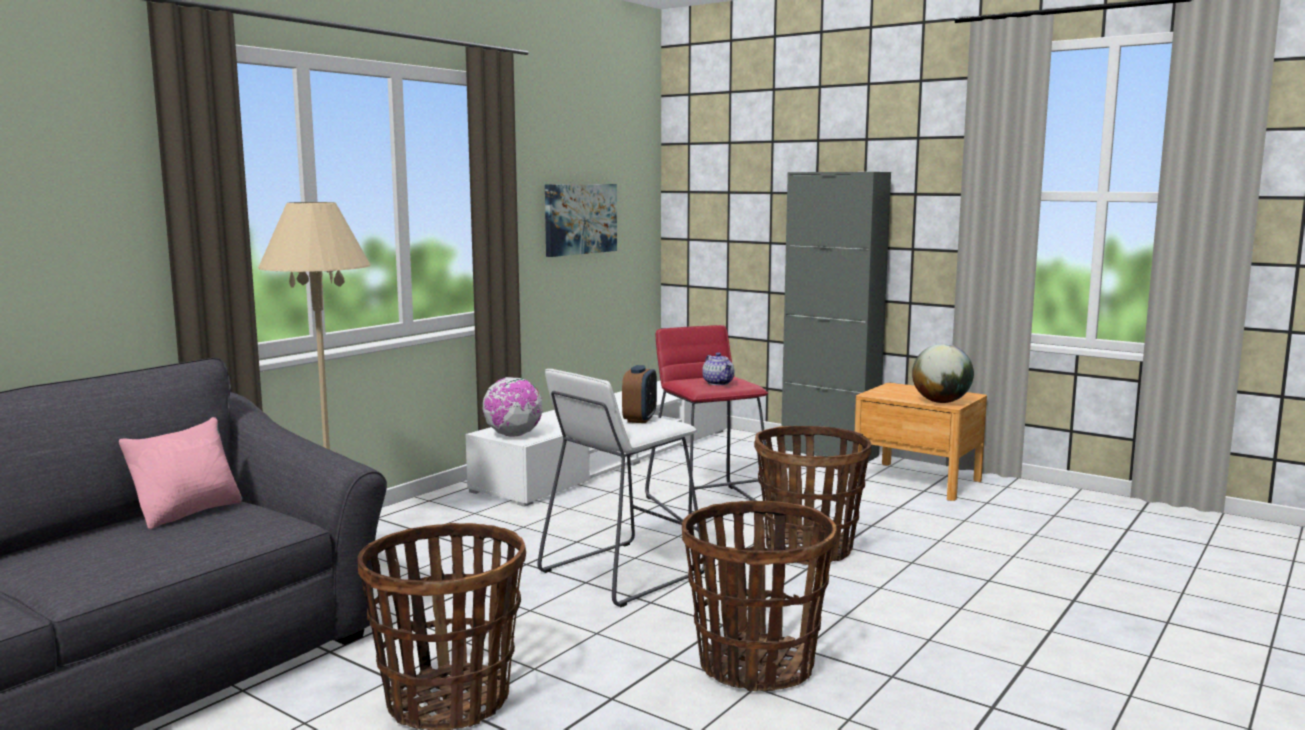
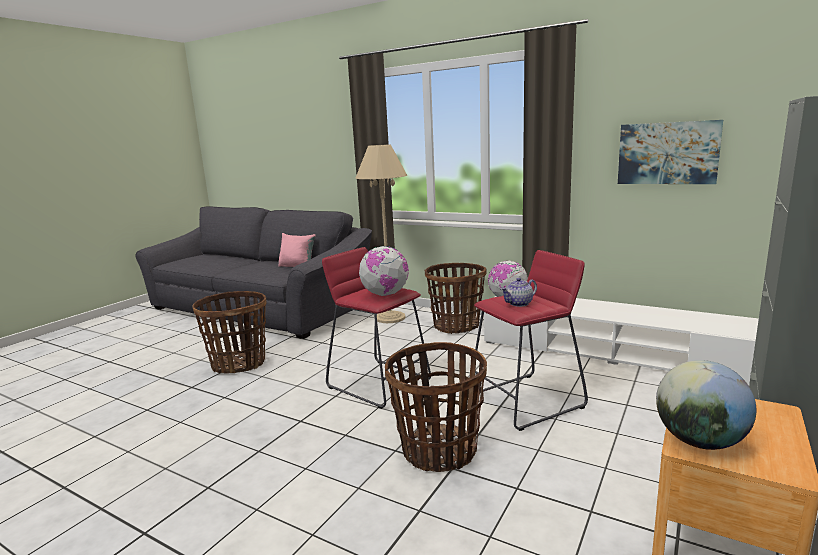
camera: 85 degrees right, 5 degrees up
white stool [537,369,704,607] -> red stool [322,247,431,409]
alarm clock [622,365,657,423] -> globe [359,246,409,296]
basket [682,500,837,691] -> basket moved to [425,263,487,334]

